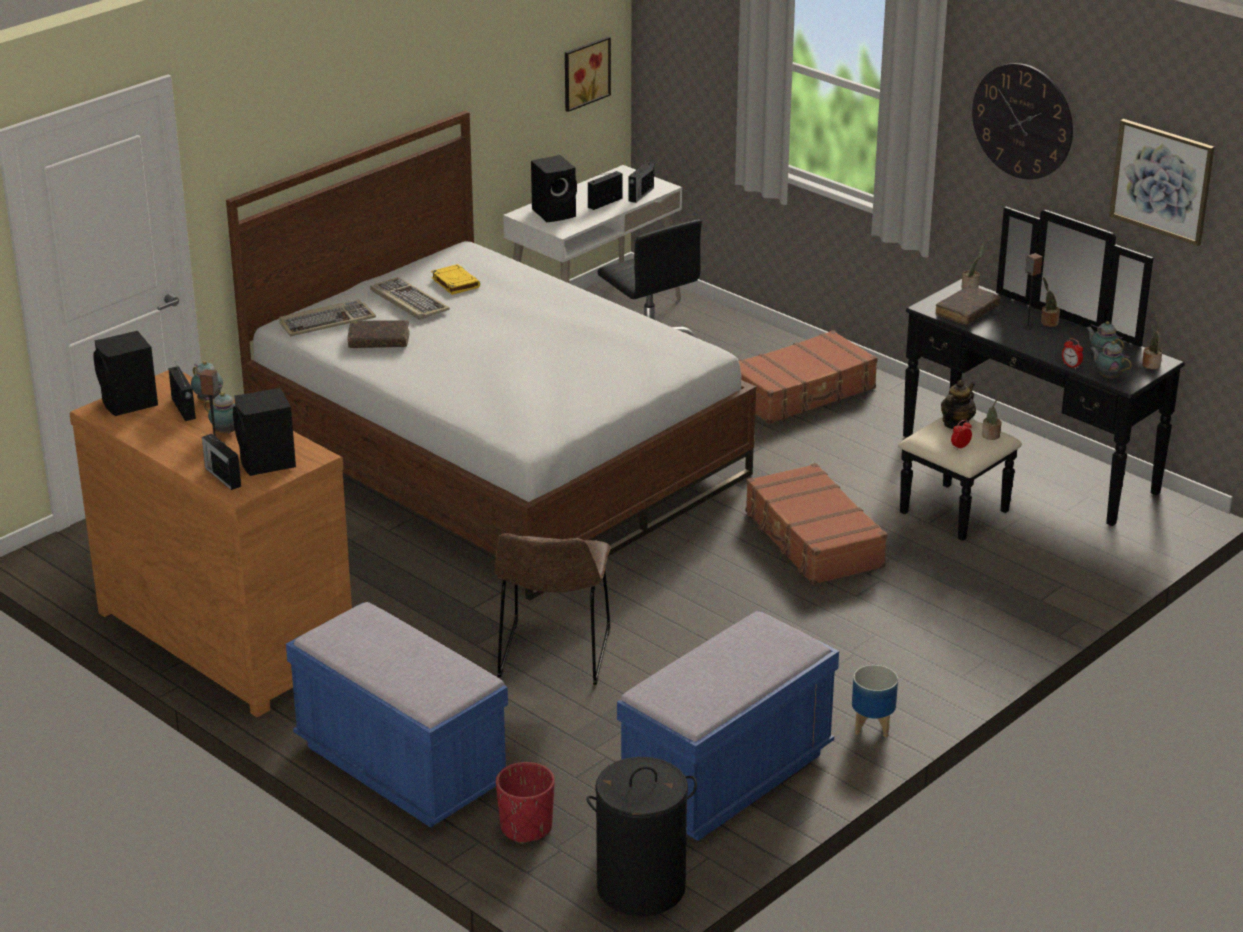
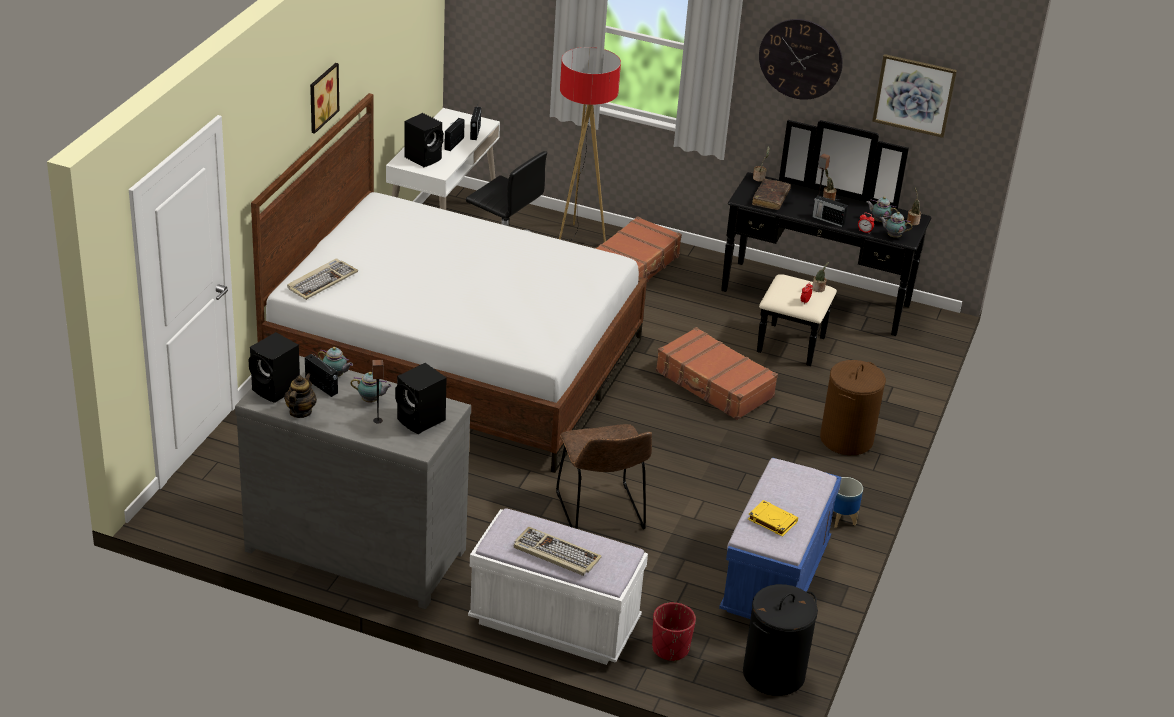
camera: 25 degrees left, 5 degrees up
brown dresser [70,370,352,717] -> grey dresser [235,356,471,609]
radio [202,434,241,490] -> radio moved to [812,195,848,227]
blue bench [286,602,508,828] -> white bench [468,508,648,665]
brown book [347,320,409,348] -> none
keyboard [370,277,450,320] -> keyboard moved to [514,527,602,576]
yellow book [431,264,480,295] -> yellow book moved to [748,500,798,537]
picture [565,37,611,112] -> picture moved to [310,63,339,134]
teapot [941,380,976,429] -> teapot moved to [284,373,317,418]
none -> floor lamp [559,47,621,242]
none -> brown laundry basket [820,360,886,455]

